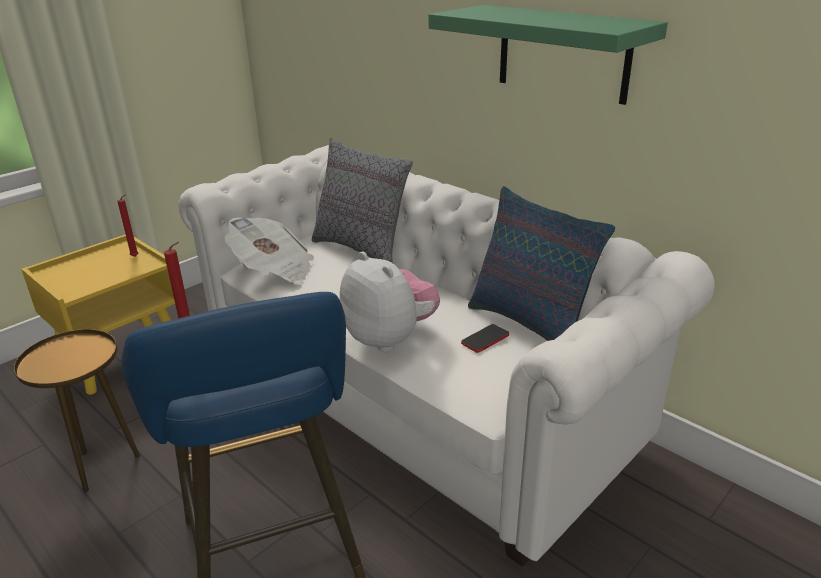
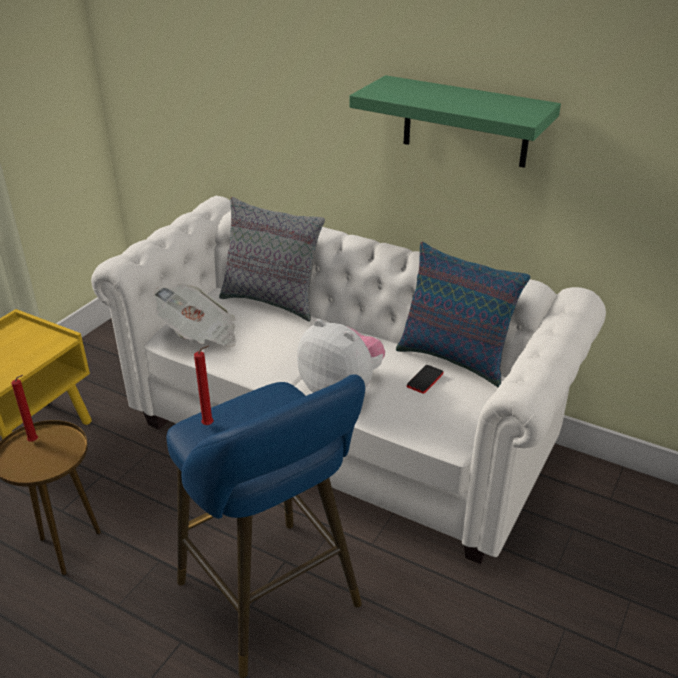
camera: 15 degrees left, 5 degrees up
red candle [117,194,138,257] -> red candle moved to [11,375,38,442]

